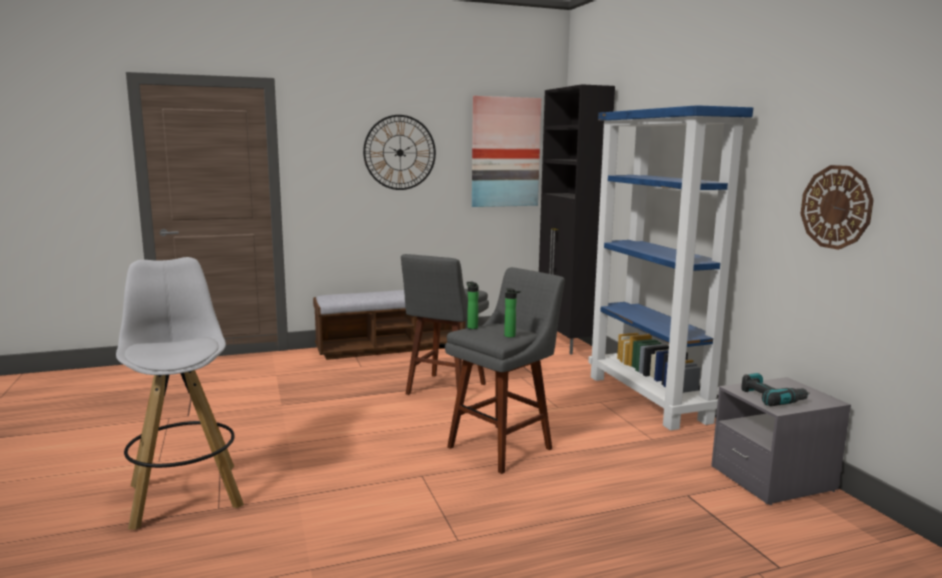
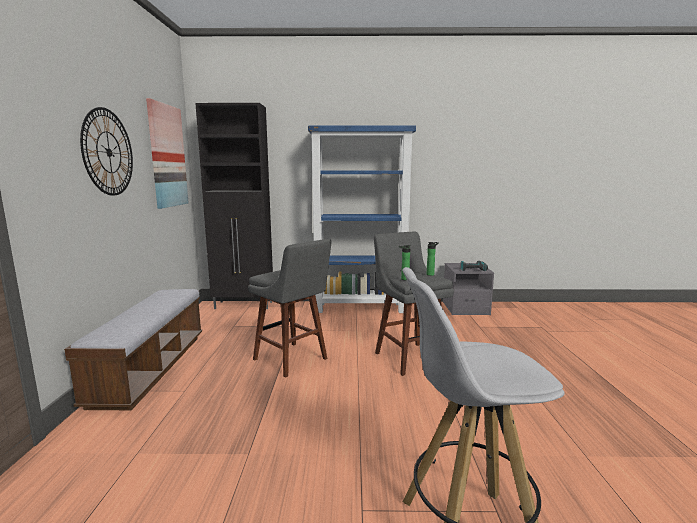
camera: 70 degrees left, 0 degrees up
wall clock [801,165,873,250] -> none

